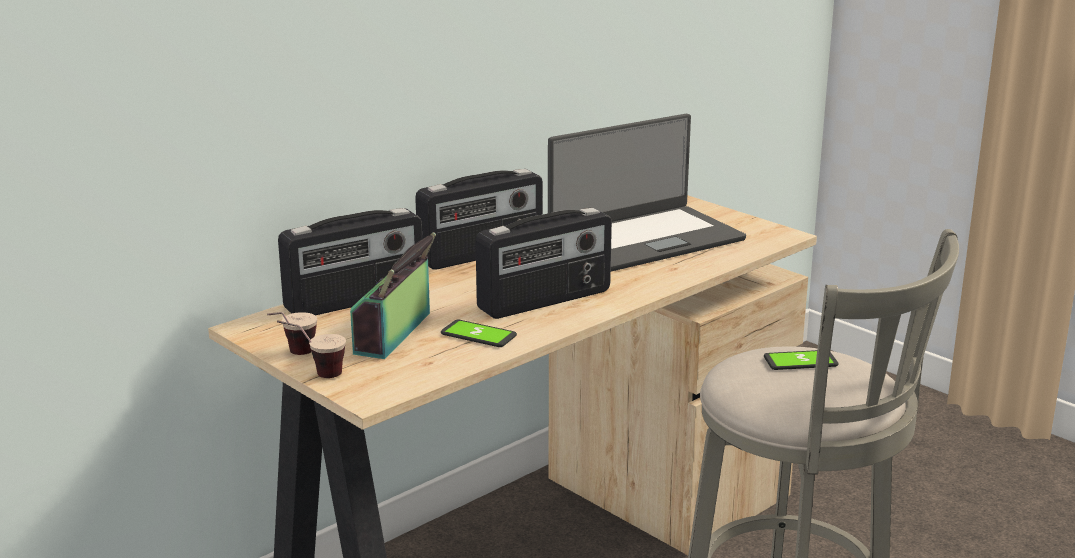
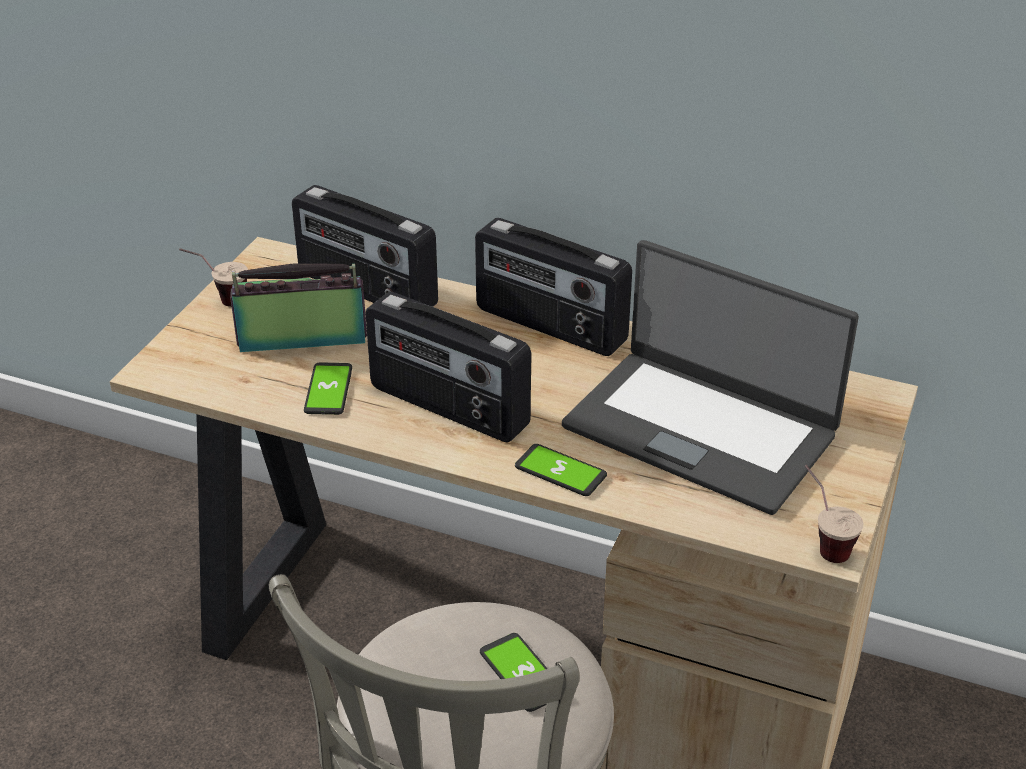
camera: 65 degrees right, 15 degrees up
cup [277,320,346,378] -> cup moved to [805,465,863,563]
none -> phone [515,444,607,496]

